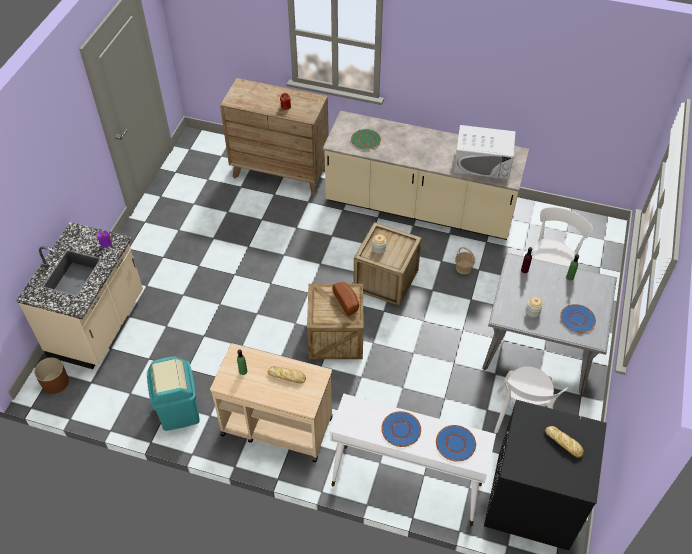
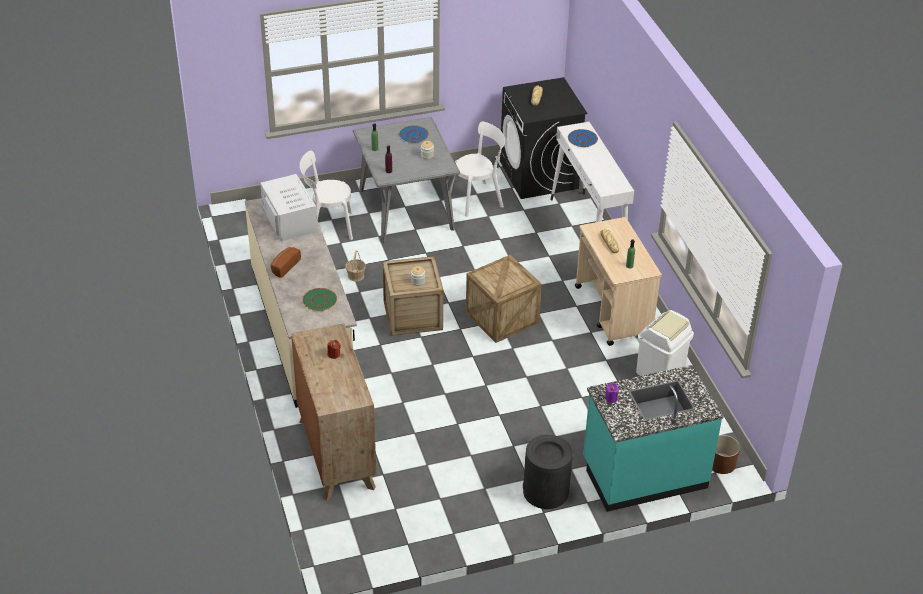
camera: 125 degrees left, 10 degrees down
beige counter [16,222,143,369] -> turquoise counter [583,365,724,512]
turquoise trash can [147,356,200,431] -> white trash can [636,310,694,376]
bread [333,282,359,316] -> bread moved to [271,247,301,278]
blue plate [381,411,421,447] -> none
none -> black trash can [523,435,573,509]

